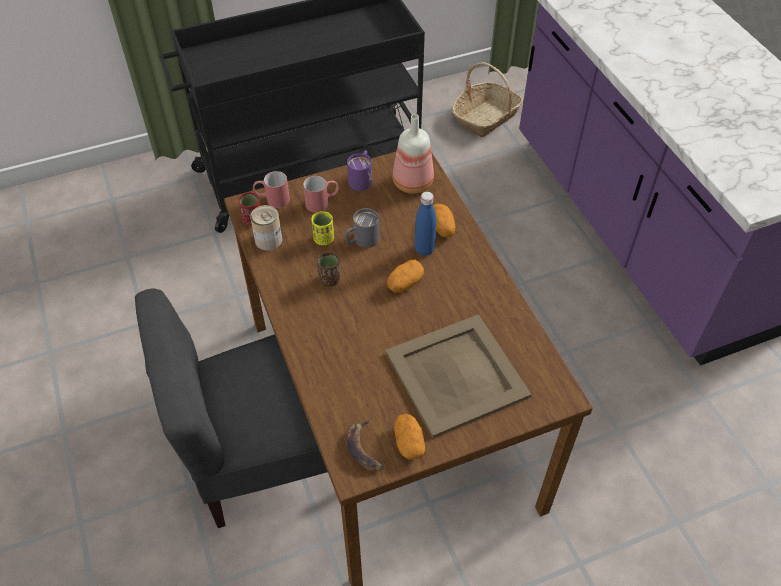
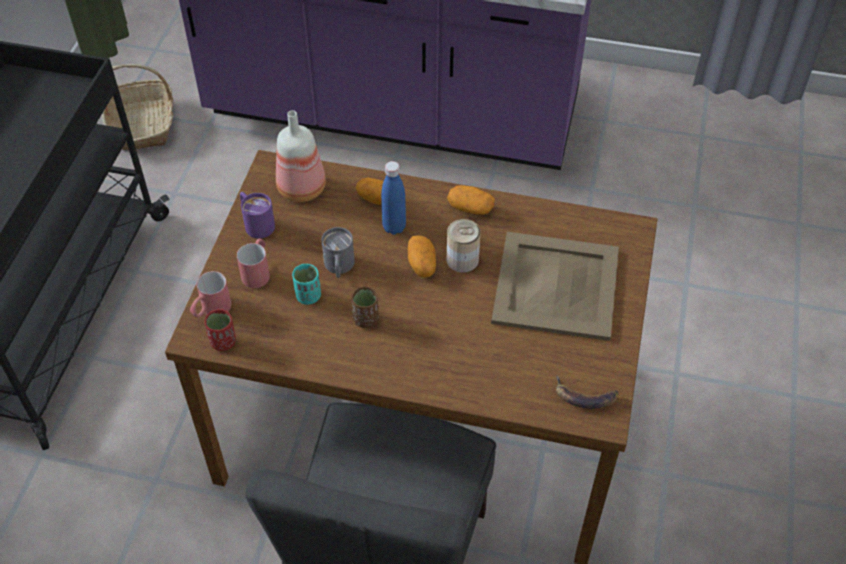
camera: 55 degrees left, 0 degrees up
can [250,205,282,251] -> can moved to [447,219,480,273]
yellow cup [312,211,334,245] -> turquoise cup [292,264,321,305]
potato [394,414,425,459] -> potato moved to [447,185,495,215]

